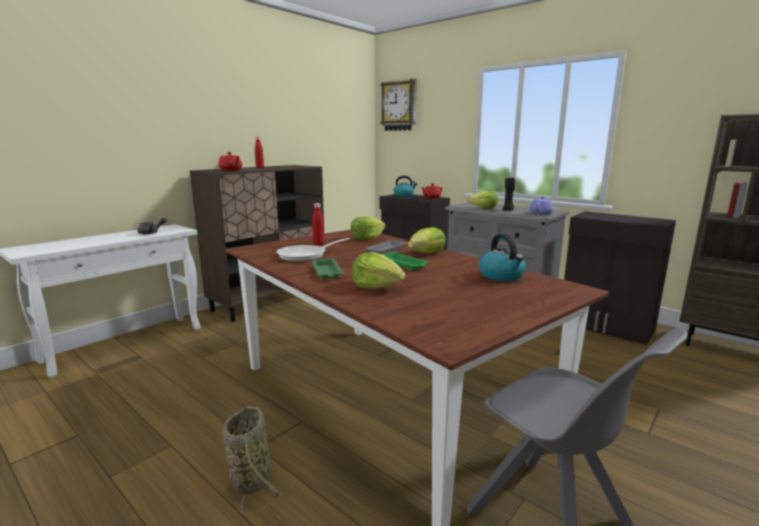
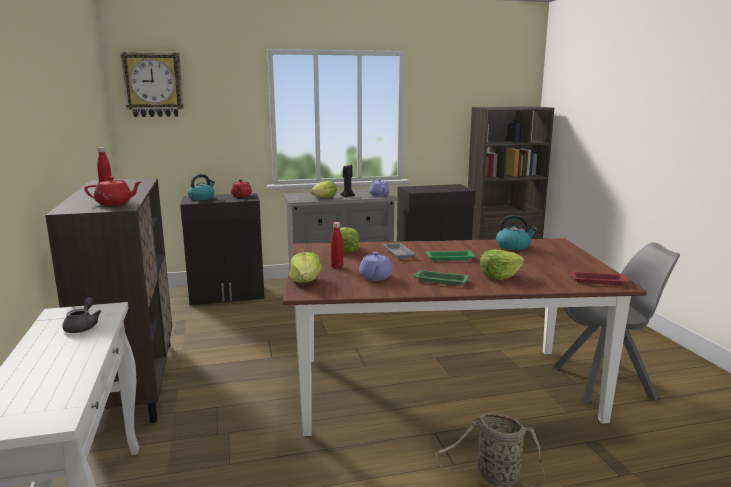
camera: 55 degrees left, 0 degrees up
frying pan [276,238,350,262] -> purple teapot [359,252,393,281]
lettuce [408,227,446,253] -> lettuce moved to [289,252,322,283]
none -> red tray [569,272,630,285]

